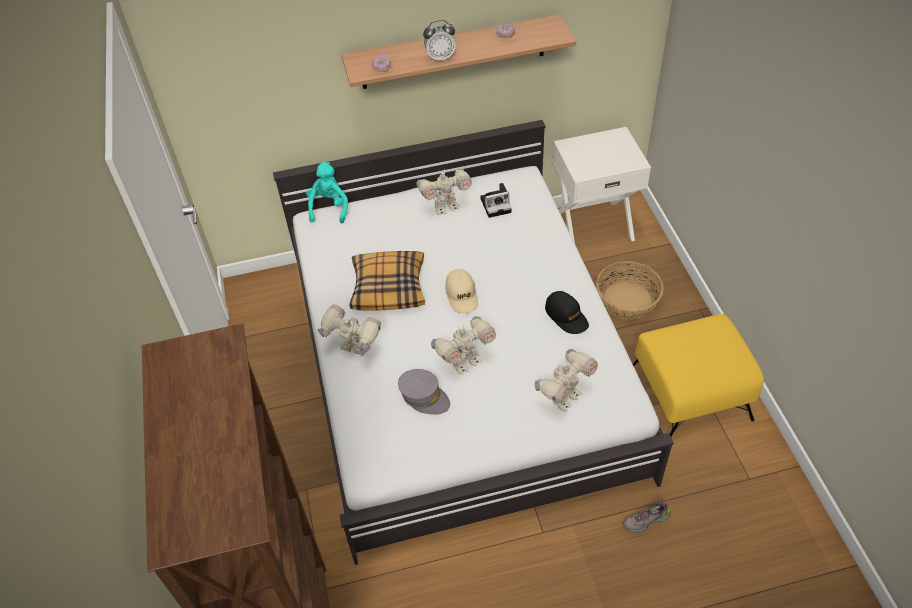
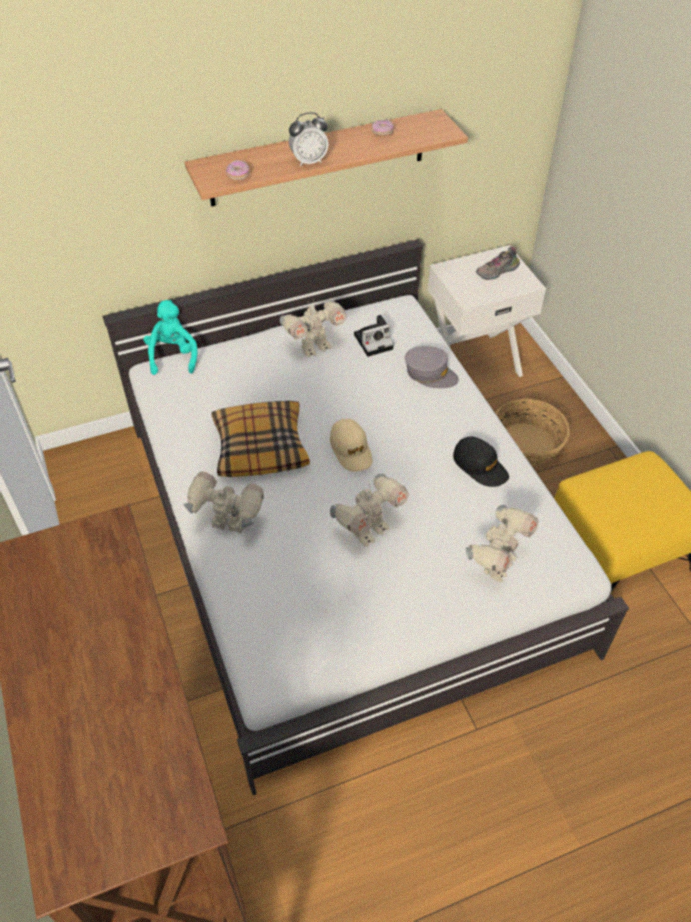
camera: 10 degrees left, 0 degrees up
grey cap [398,369,450,415] -> grey cap moved to [405,346,459,388]
shoe [623,500,671,533] -> shoe moved to [476,247,520,280]

